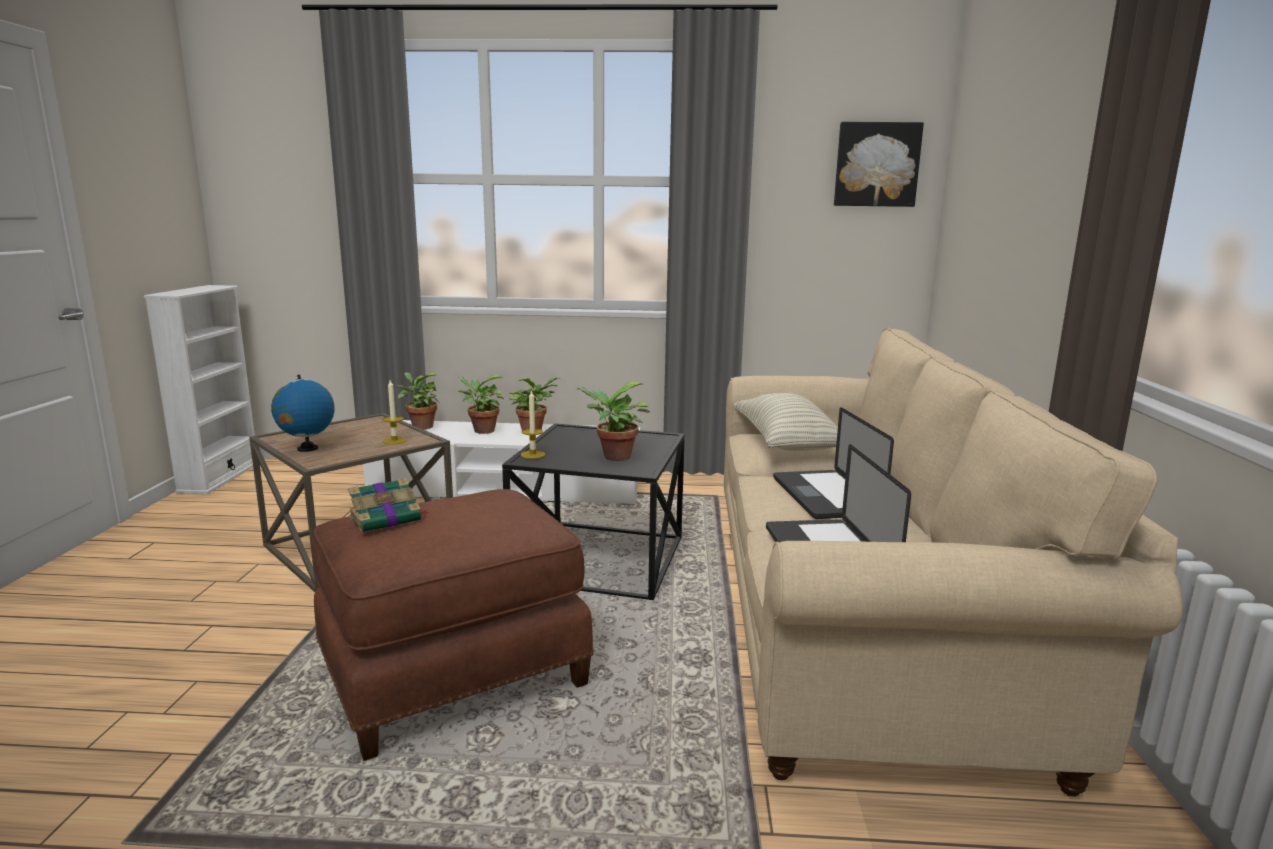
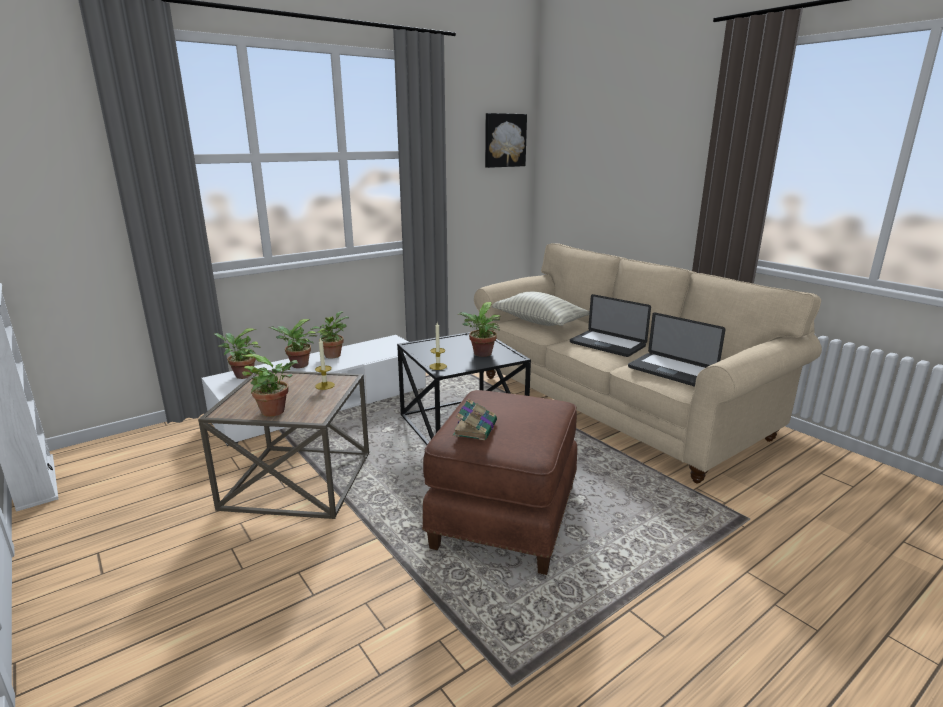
camera: 40 degrees left, 5 degrees up
globe [271,375,335,452] -> potted plant [239,354,298,417]

